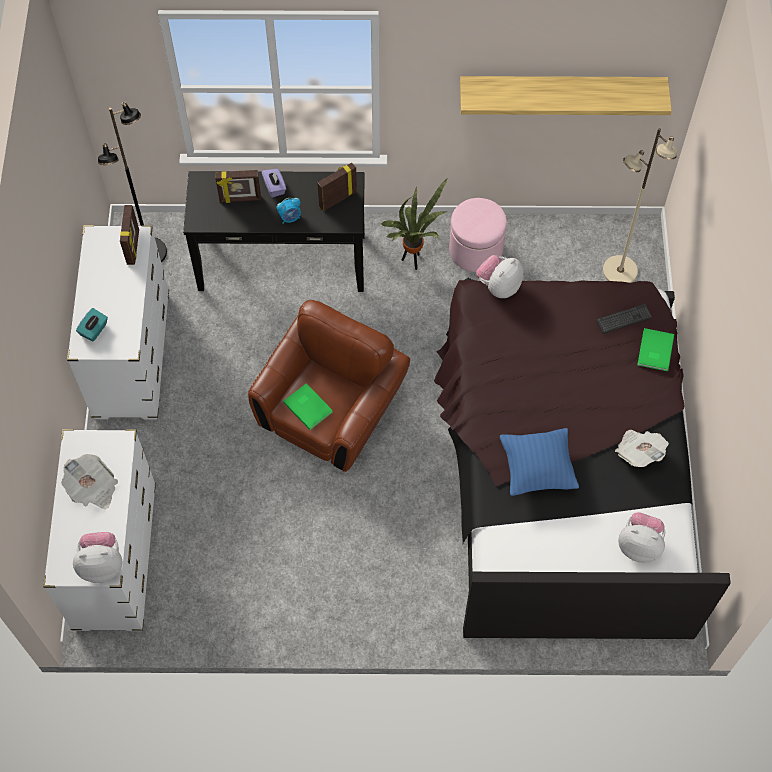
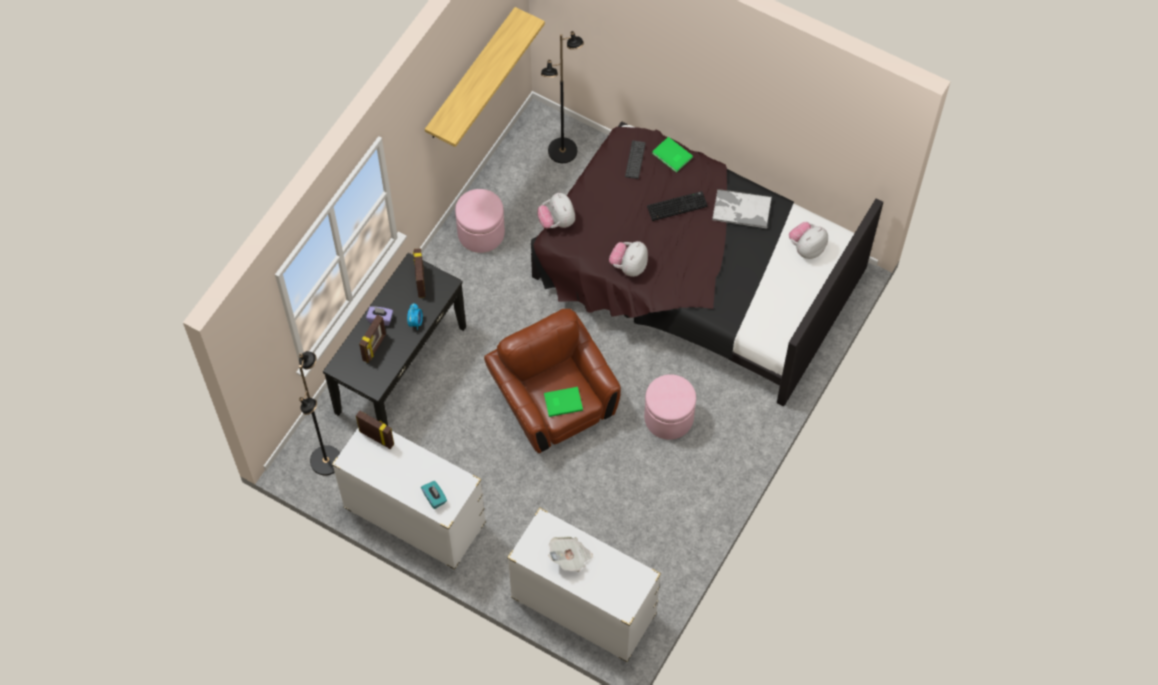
camera: 60 degrees left, 0 degrees up
plush toy [73,532,122,583] -> plush toy moved to [609,241,648,277]
potted plant [381,177,449,270] -> none
blue pillow [499,428,579,496] -> none
beige floor lamp [603,128,677,283] -> black floor lamp [541,31,584,163]
newspaper [615,430,669,467] -> tray [712,189,772,229]
none -> pink ottoman [644,374,696,440]
none -> keyboard [647,191,708,221]

